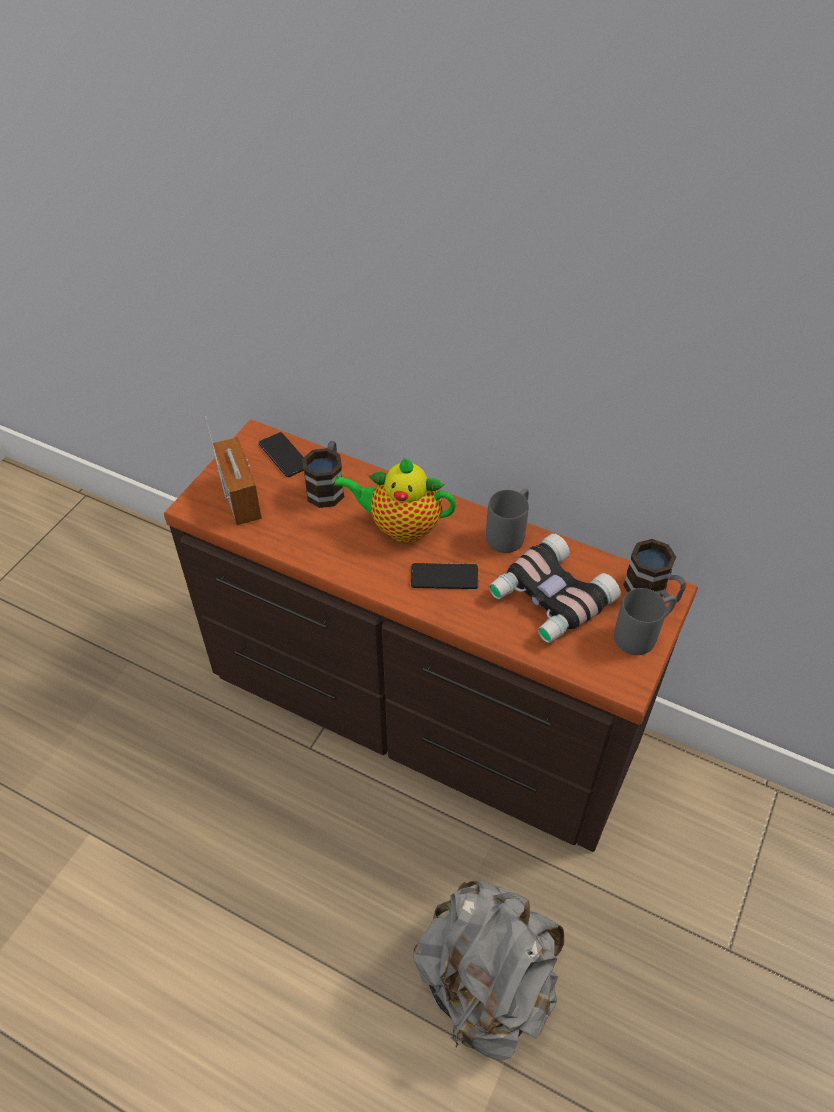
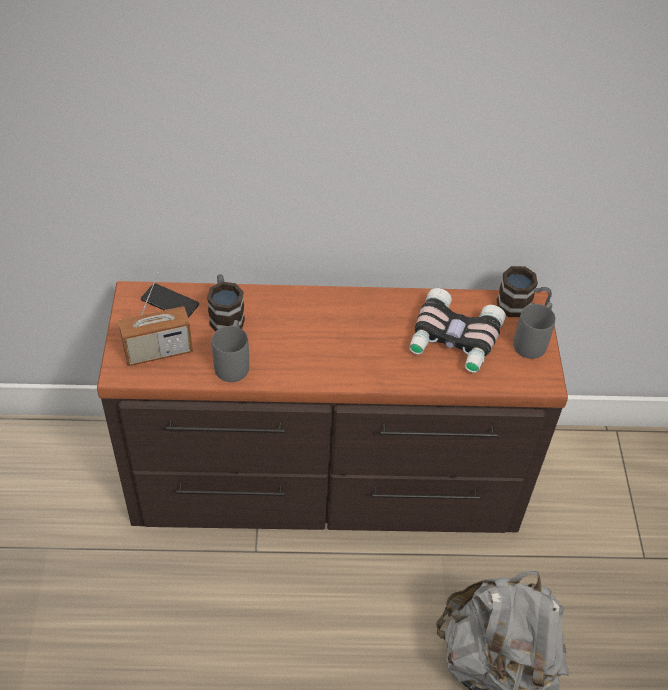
camera: 30 degrees left, 0 degrees up
radio [205,417,262,525] -> radio turned 120 degrees clockwise [118,273,193,366]
teapot [334,457,456,543] -> none
phone [411,563,478,589] -> none
grey mug [486,488,529,553] -> grey mug moved to [212,320,249,382]

